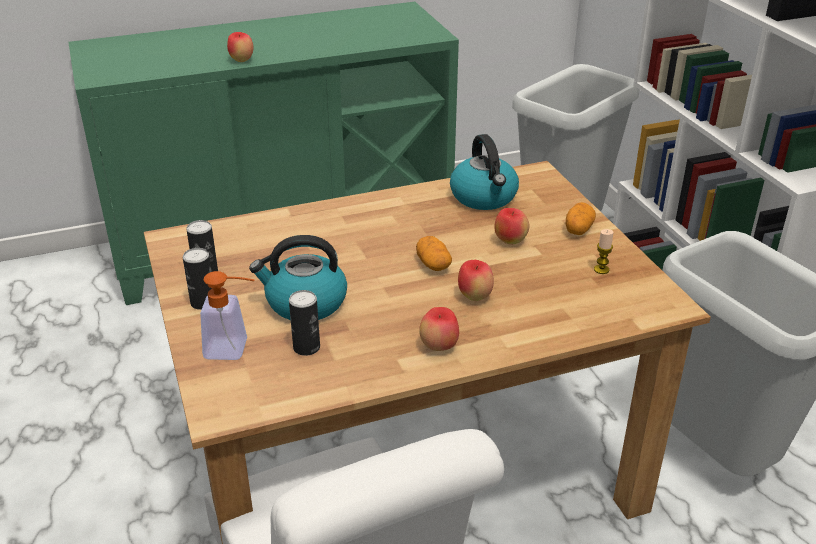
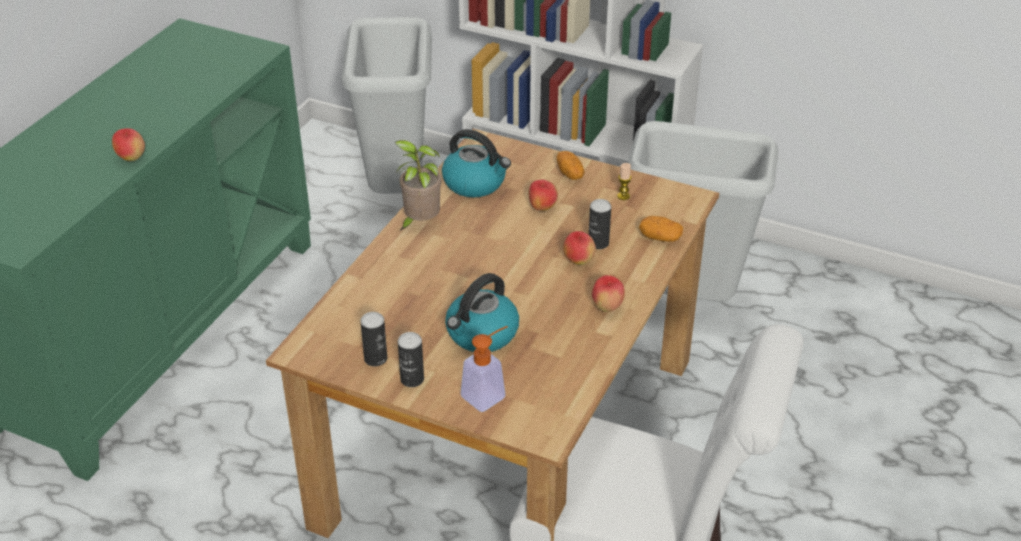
camera: 45 degrees left, 5 degrees up
can [289,290,320,356] -> can moved to [589,199,611,249]
potato [416,236,452,271] -> potato moved to [639,216,683,242]
none -> potted plant [391,140,441,231]

